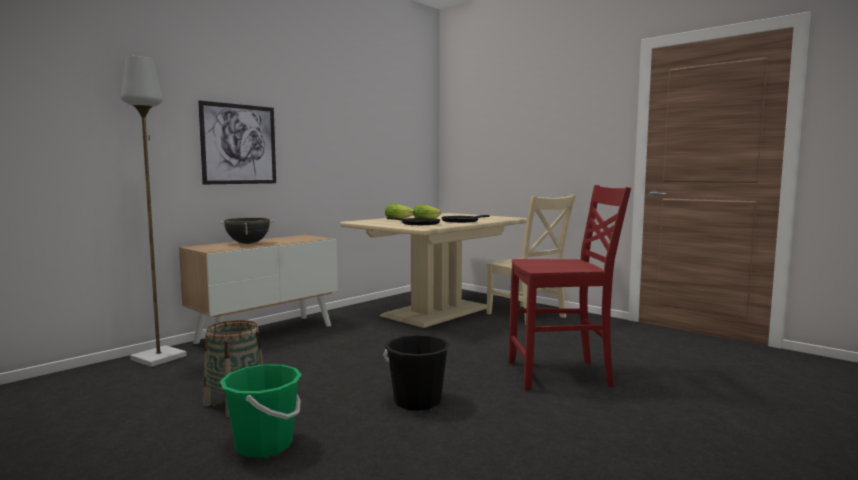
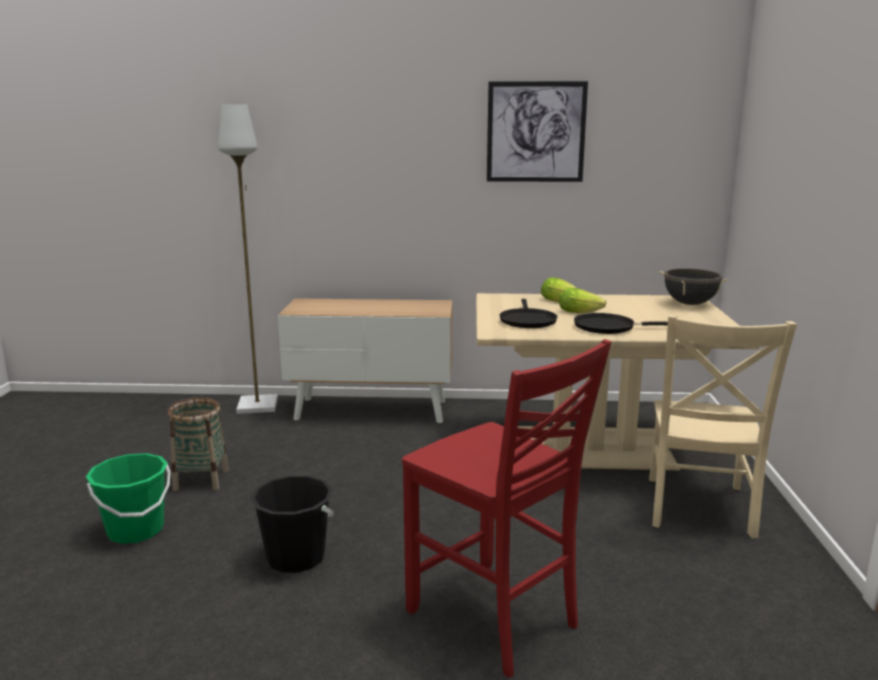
camera: 50 degrees right, 10 degrees up
picture [198,100,276,184] -> picture moved to [487,81,588,182]
black cooking pot [219,218,275,244] -> black cooking pot moved to [659,268,729,305]

